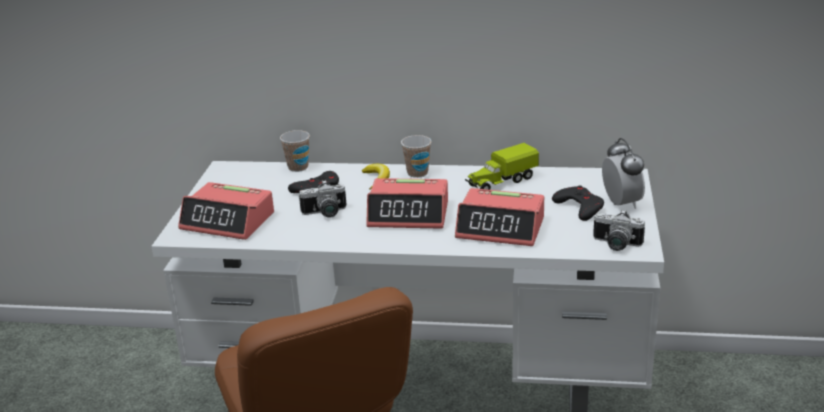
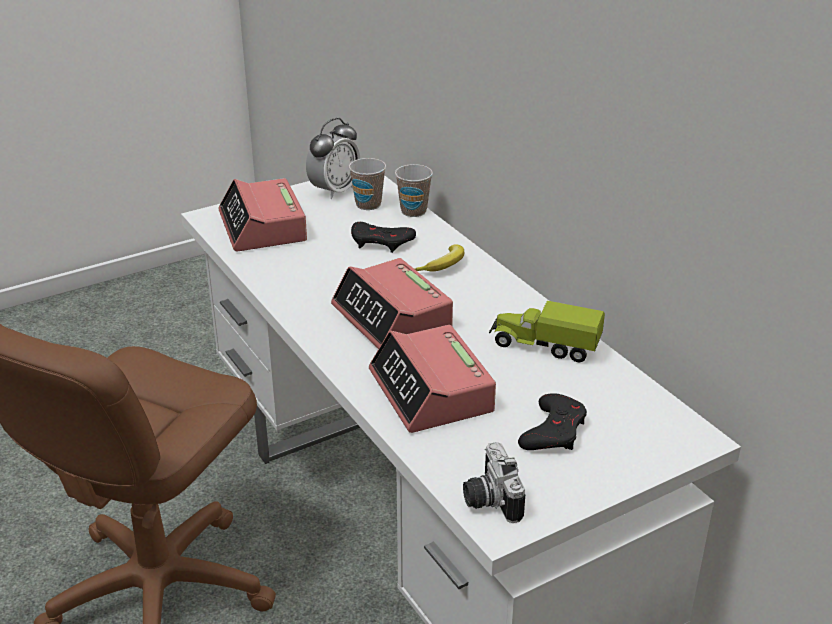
camera: 50 degrees right, 5 degrees up
camera [299,180,347,218] -> none
cup [401,135,432,178] -> cup moved to [349,158,386,210]
alarm clock [602,138,645,209] -> alarm clock moved to [306,118,361,199]

